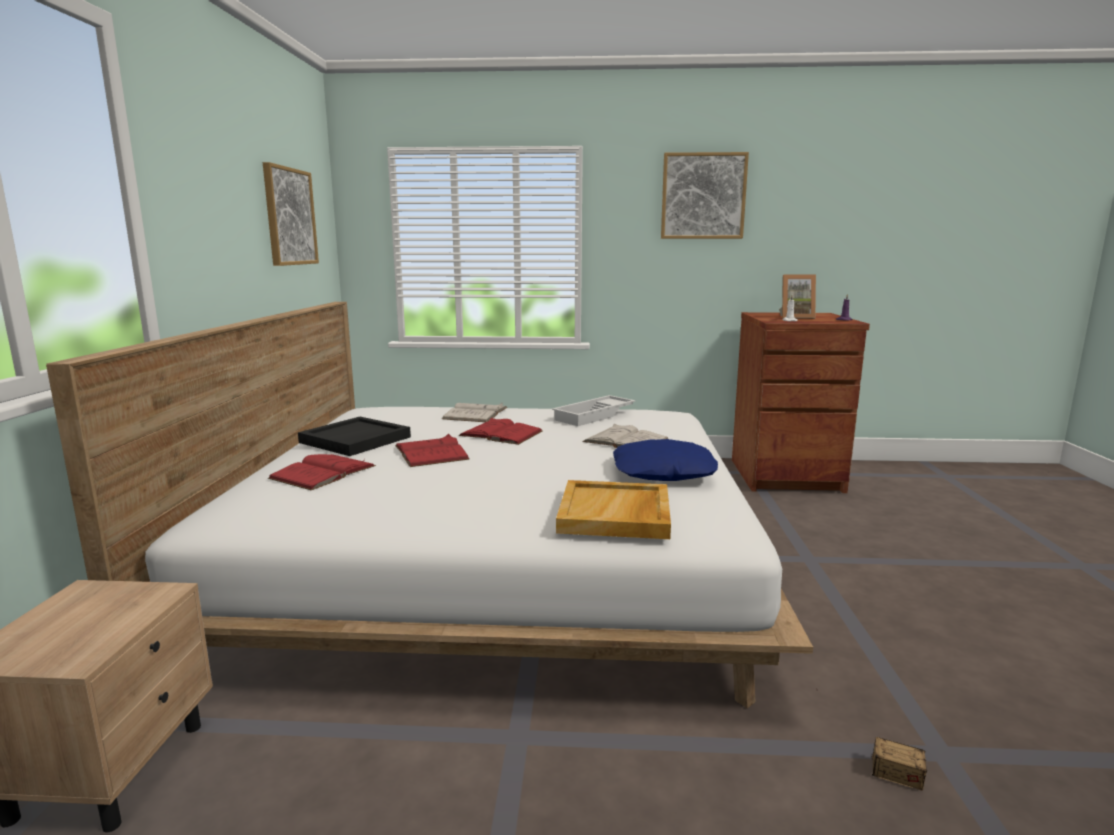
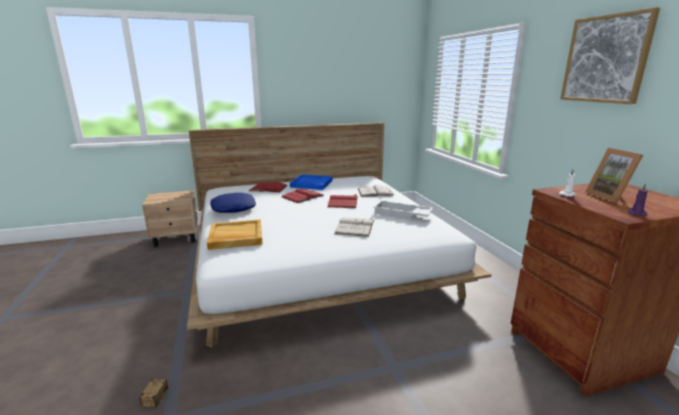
camera: 70 degrees right, 5 degrees up
picture [263,162,319,266] -> none
black tray [298,417,411,456] -> blue tray [290,174,332,190]
blue pillow [613,439,718,481] -> blue pillow moved to [211,193,256,213]

